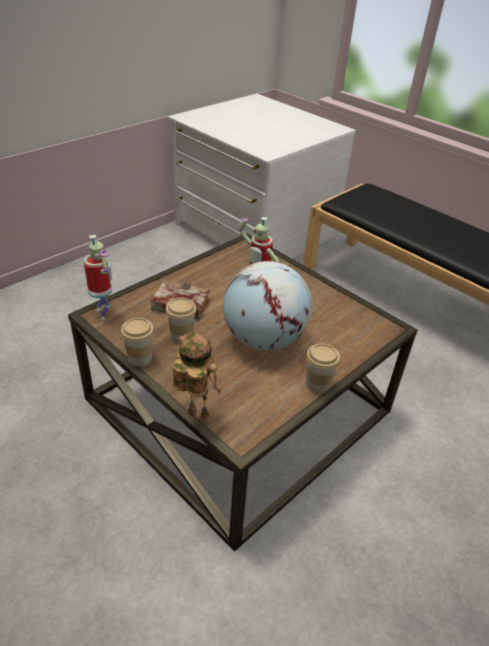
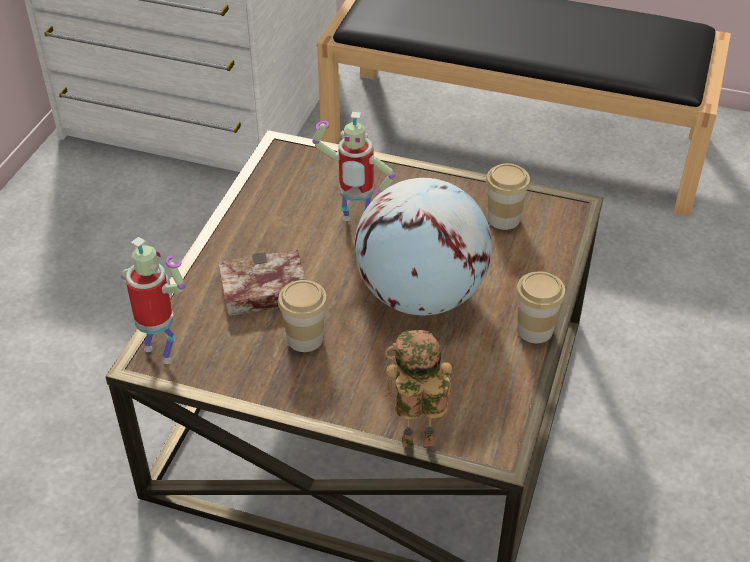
camera: 25 degrees left, 5 degrees up
cup [121,318,154,366] -> cup moved to [486,163,530,230]

